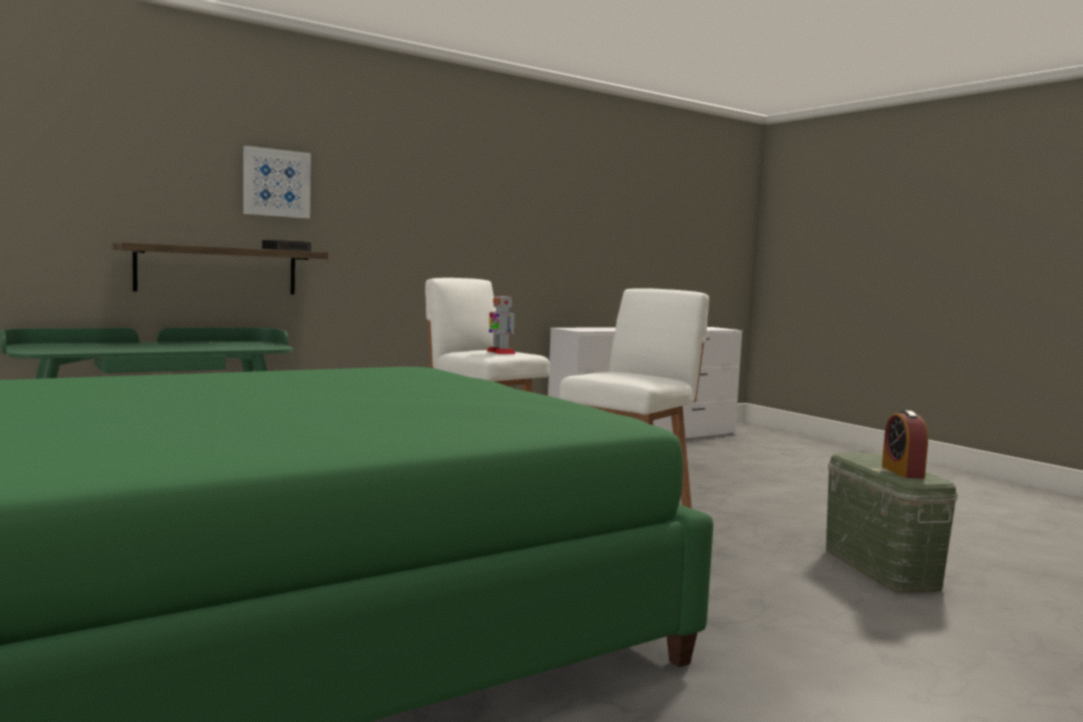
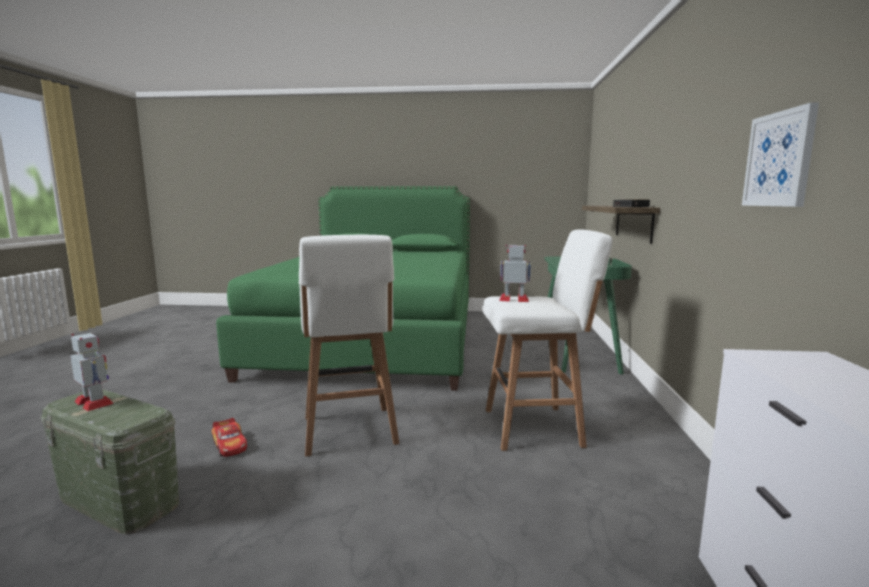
camera: 130 degrees right, 5 degrees up
picture [243,146,311,219] -> picture moved to [742,102,819,207]
alarm clock [882,410,928,479] -> toy robot [70,333,114,411]
none -> toy car [212,418,247,457]

